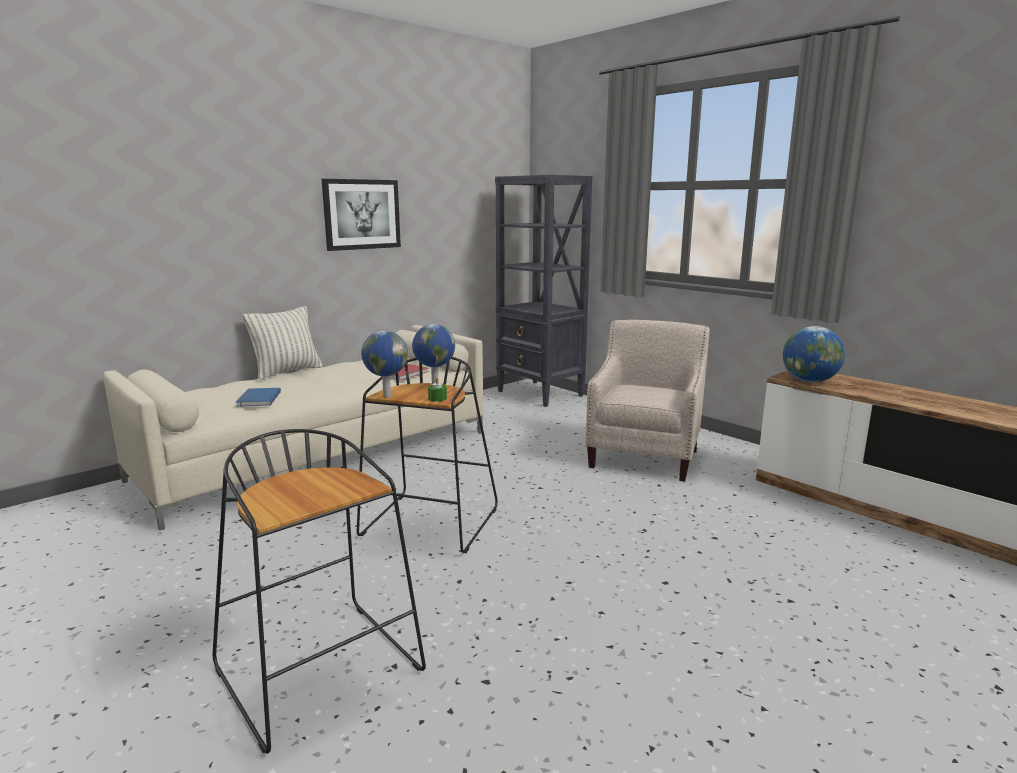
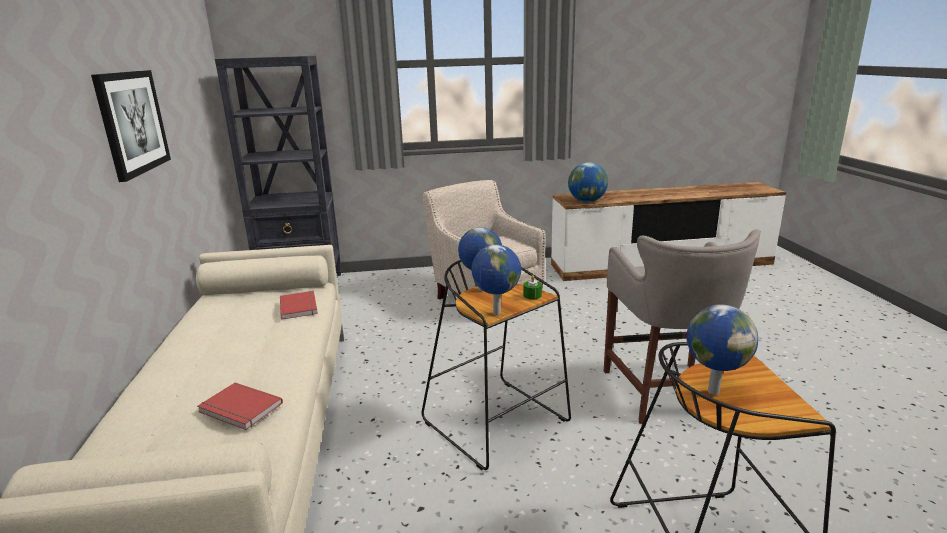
camera: 55 degrees left, 5 degrees up
blue book [236,388,281,407] -> red book [197,383,283,430]
pillow [243,306,322,380] -> none
none -> grey stool [604,229,761,424]
none -> globe [686,304,758,395]

